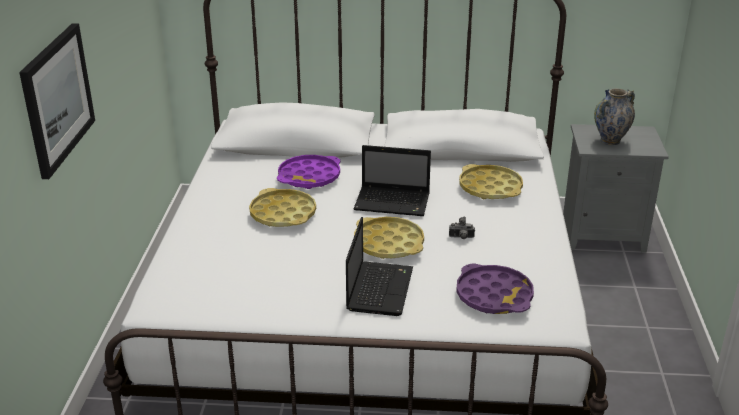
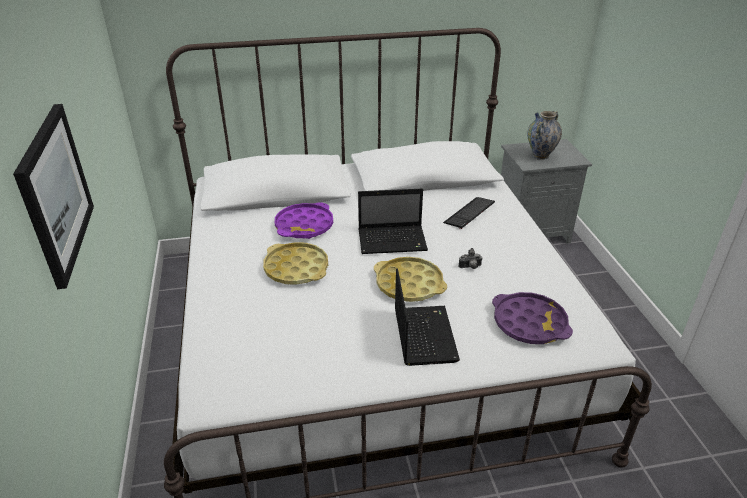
camera: 15 degrees left, 5 degrees up
yellow tray [459,164,523,199] -> keyboard [443,197,495,229]

